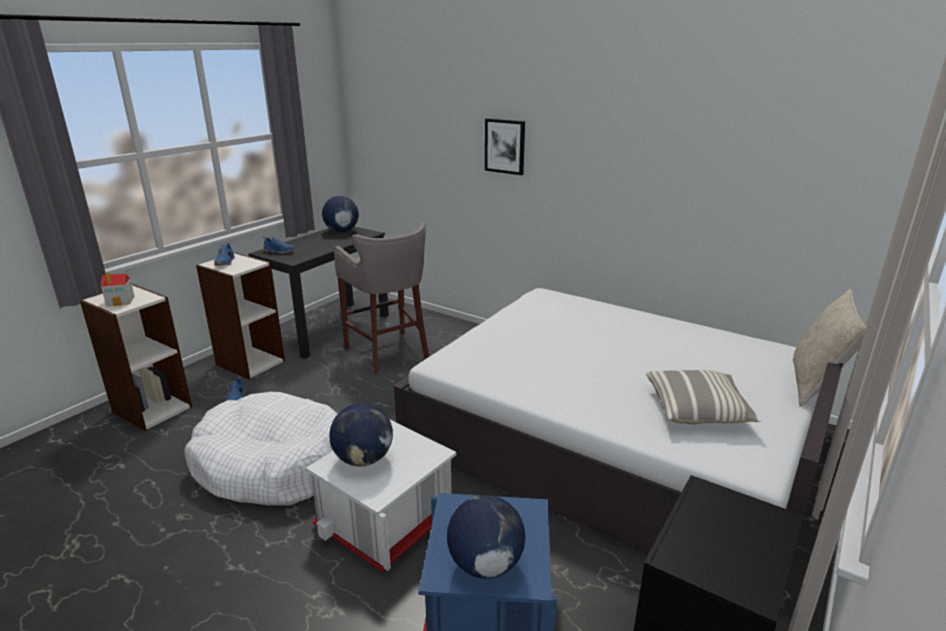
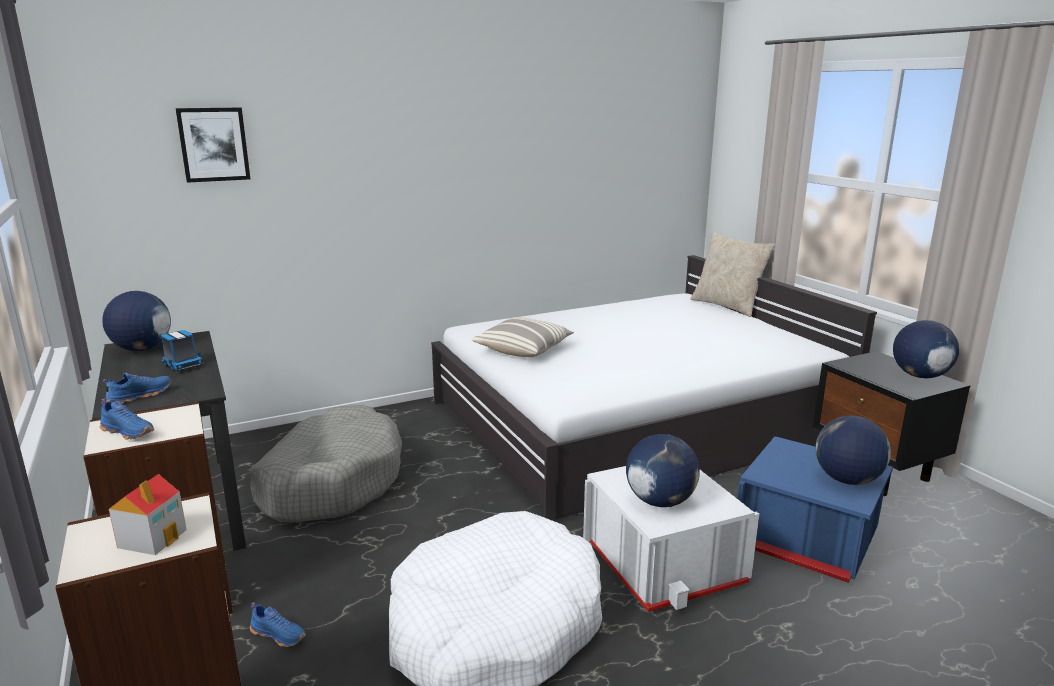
camera: 60 degrees left, 5 degrees down
grey stool [334,223,430,374] -> grey dog bed [250,405,402,522]
picture [485,118,525,175] -> picture moved to [175,108,250,183]
pillow [646,370,761,424] -> pillow moved to [472,317,574,357]
none -> toy truck [161,330,204,371]
none -> globe [893,320,959,378]

